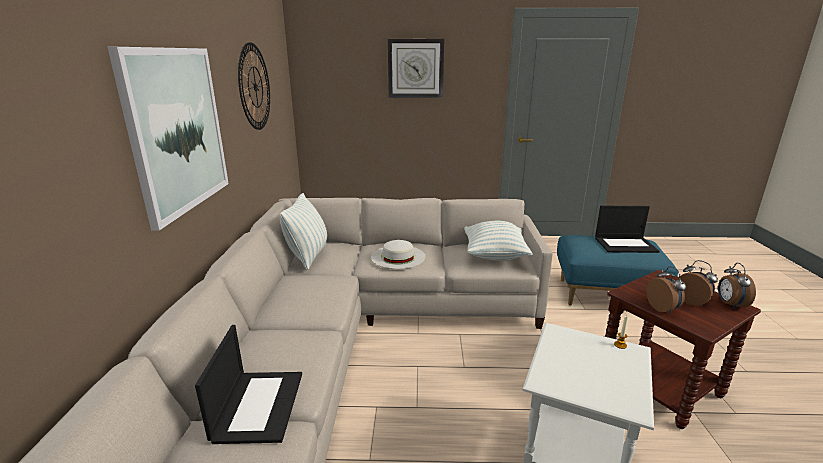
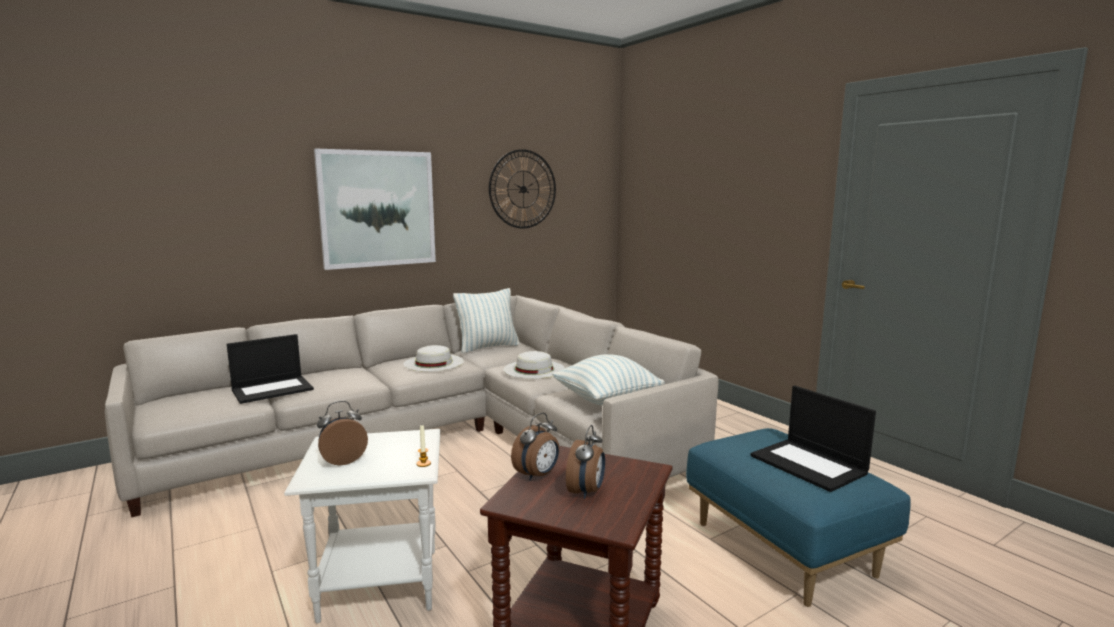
camera: 55 degrees right, 10 degrees down
wall clock [388,39,444,98] -> none
alarm clock [718,263,756,309] -> alarm clock moved to [317,401,368,466]
none -> white hat [403,345,464,372]

